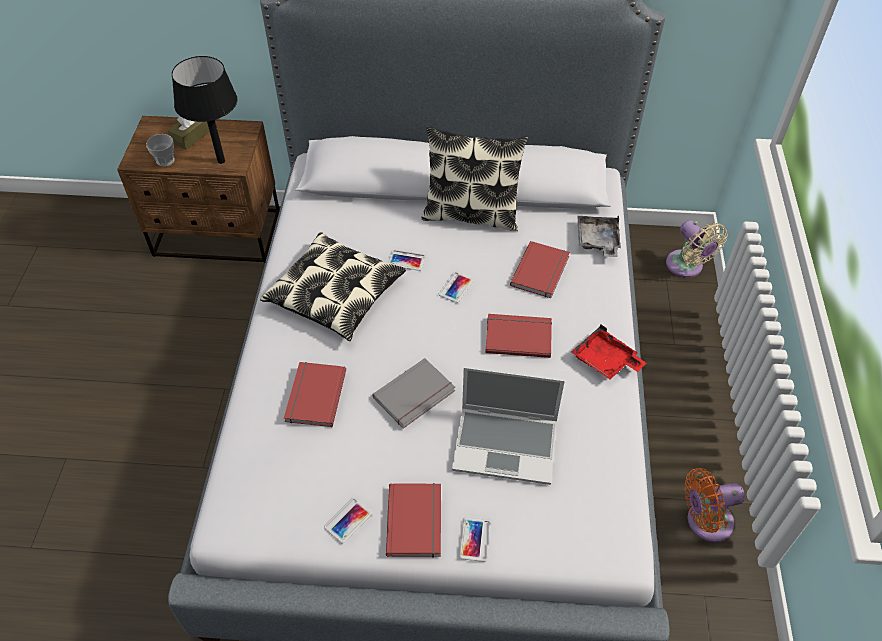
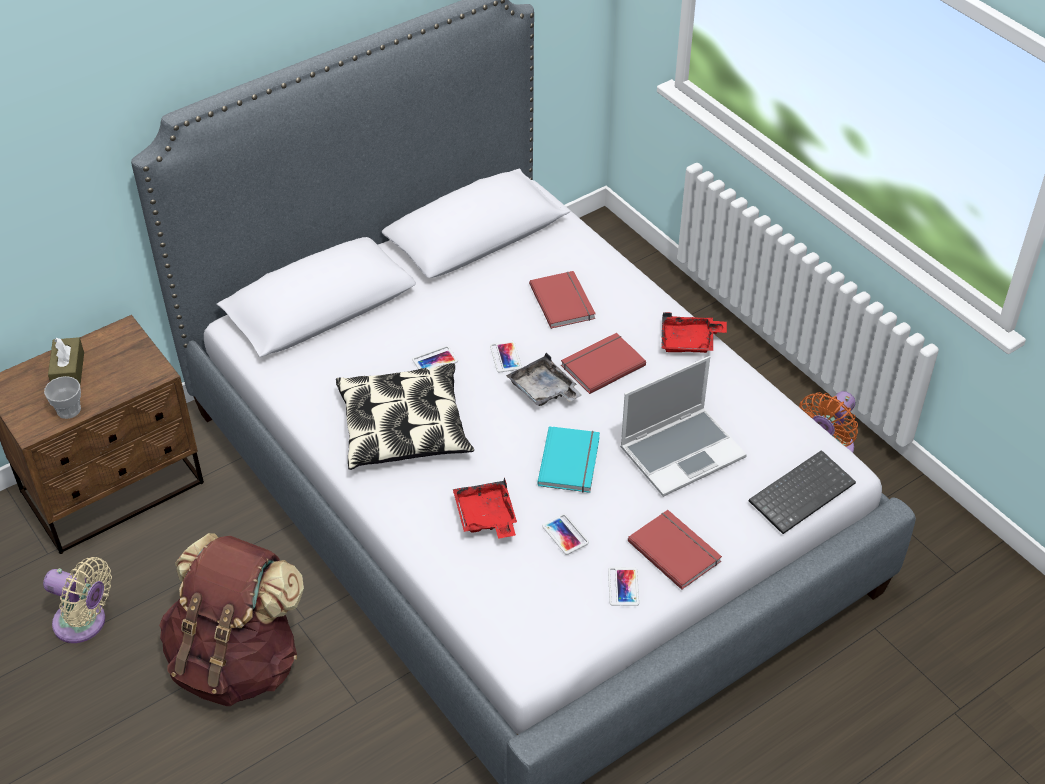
camera: 40 degrees left, 5 degrees down
black table lamp [172,56,238,164] -> none
red book [284,362,346,427] -> red tray [453,478,517,538]
grey book [372,358,455,429] -> turquoise book [537,426,600,493]
pillow [421,126,528,231] -> none
phone [459,517,491,562] -> phone moved to [542,514,589,555]
grey tray [577,215,621,257] -> grey tray moved to [506,353,582,406]
beige fan [666,220,728,278] -> beige fan moved to [43,557,112,643]
none -> brown backpack [159,533,304,706]
none -> keyboard [749,450,856,534]

